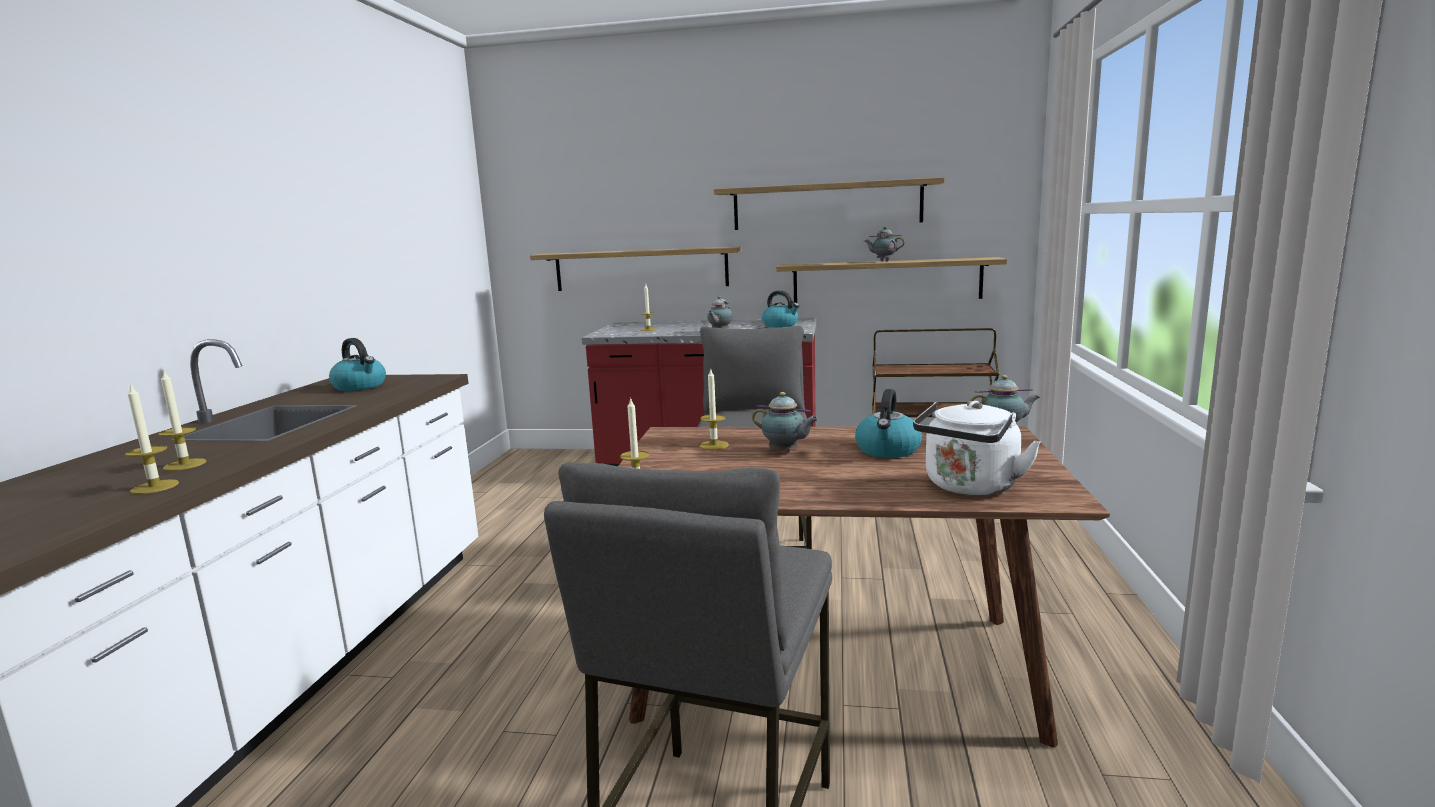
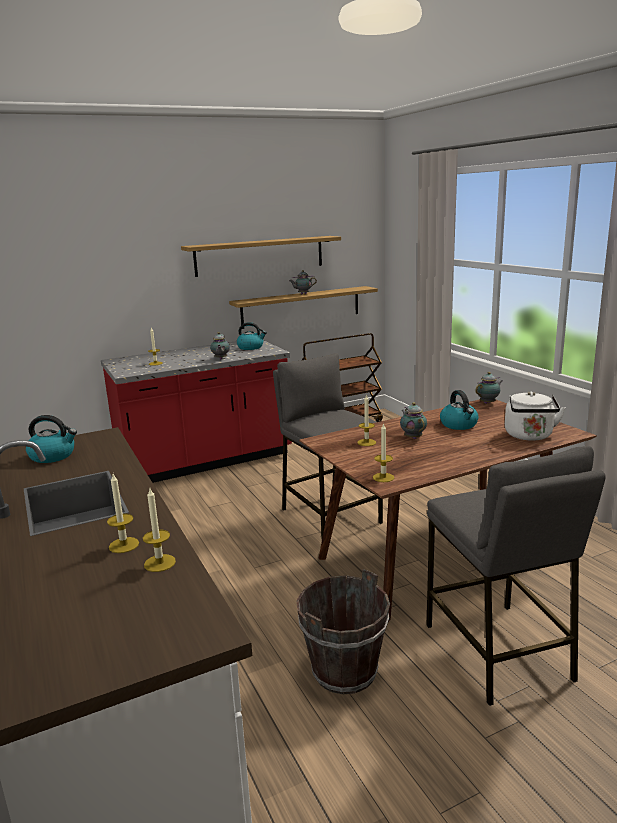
camera: 35 degrees left, 5 degrees up
shelf [530,246,742,291] -> none
teapot [752,392,819,452] -> teapot turned 105 degrees counterclockwise [400,402,427,439]
none -> brown bucket [297,569,390,694]

